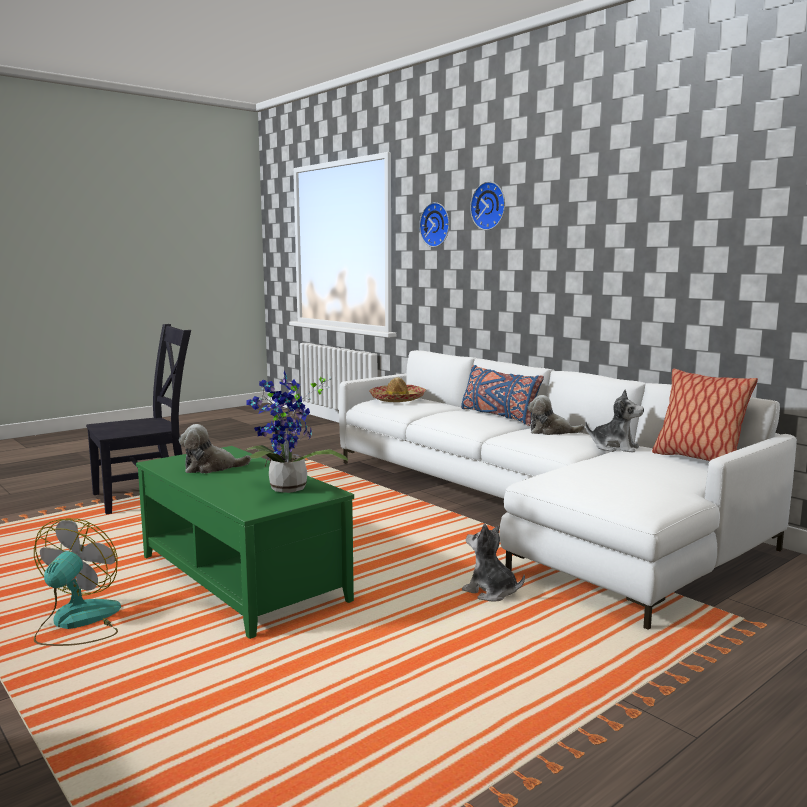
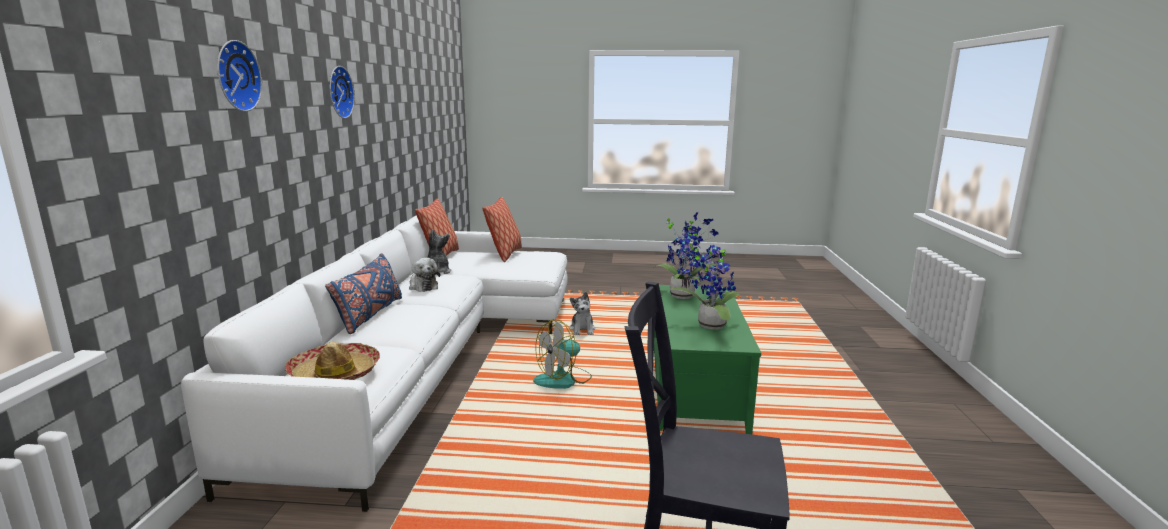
camera: 135 degrees left, 5 degrees up
fan [34,518,121,646] -> fan moved to [533,319,592,389]
plush toy [179,424,251,474] -> potted plant [670,235,739,330]
wall clock [419,202,449,247] -> wall clock moved to [329,66,355,119]
none -> pillow [482,197,522,262]

